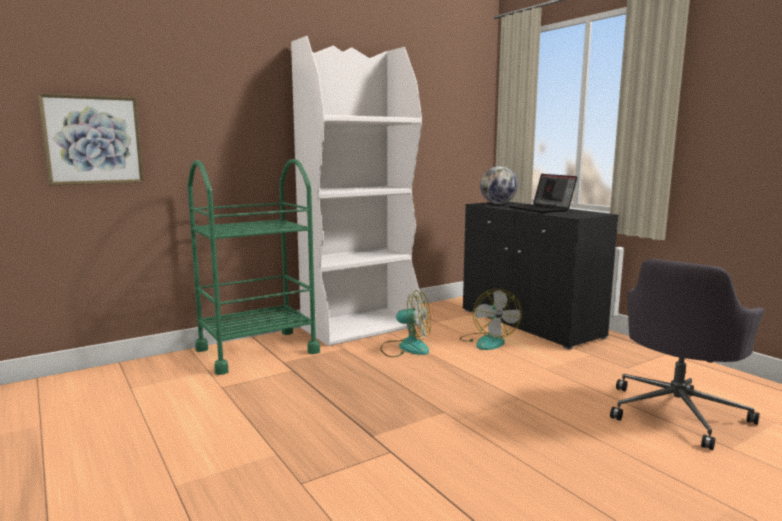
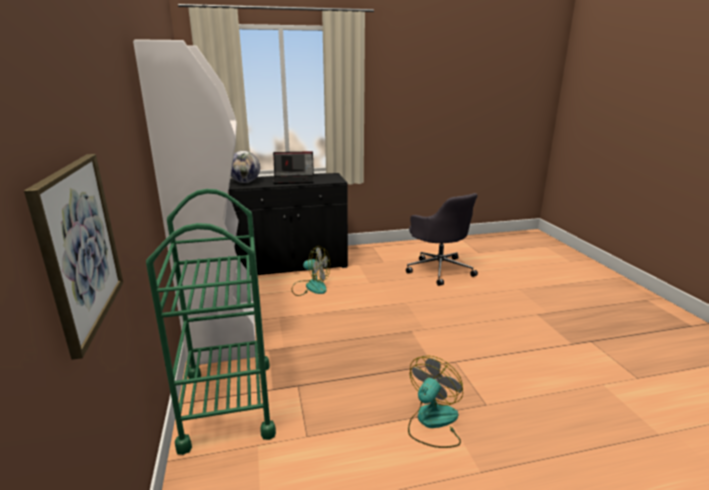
camera: 70 degrees left, 10 degrees up
fan [381,290,431,357] -> fan moved to [408,355,463,448]

